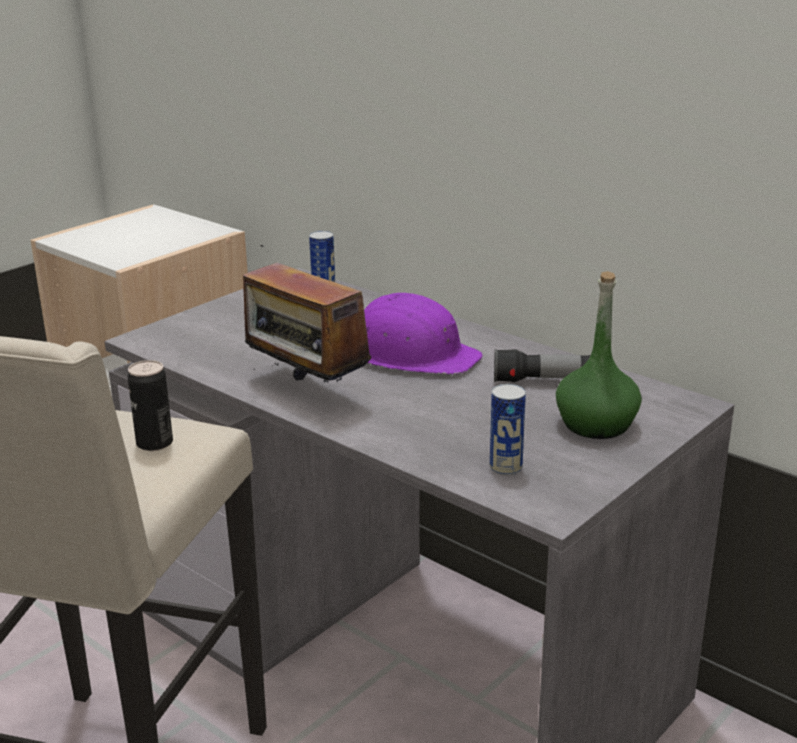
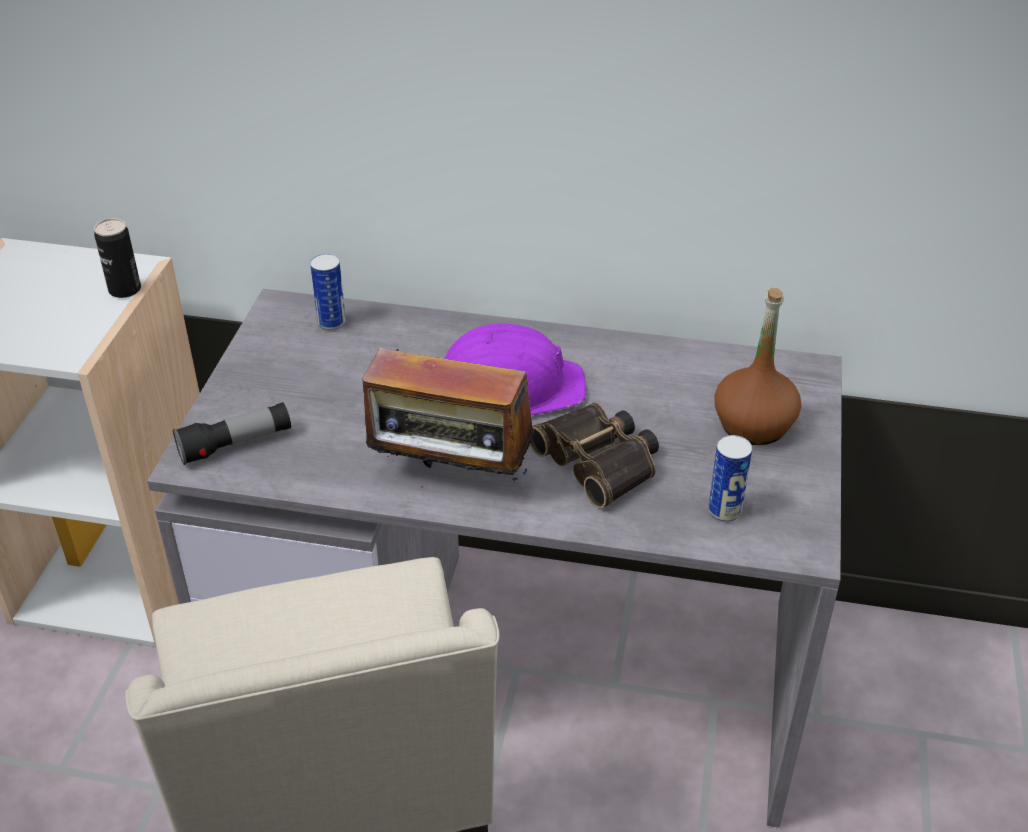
camera: 30 degrees left, 15 degrees up
can [127,360,173,451] -> can moved to [94,219,141,298]
flashlight [494,349,591,382] -> flashlight moved to [173,402,291,465]
green bottle [556,271,642,439] -> brown bottle [714,288,801,445]
none -> binoculars [530,403,659,508]

